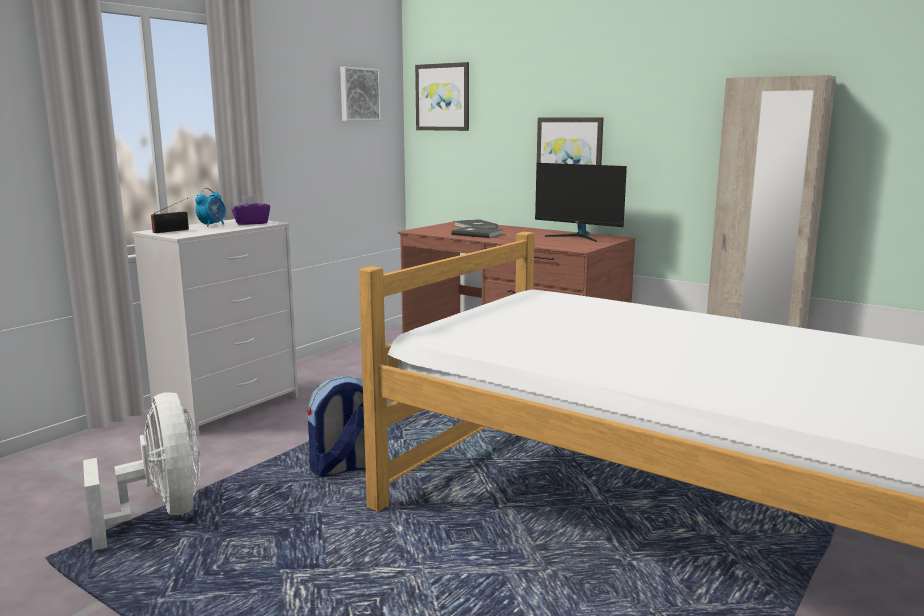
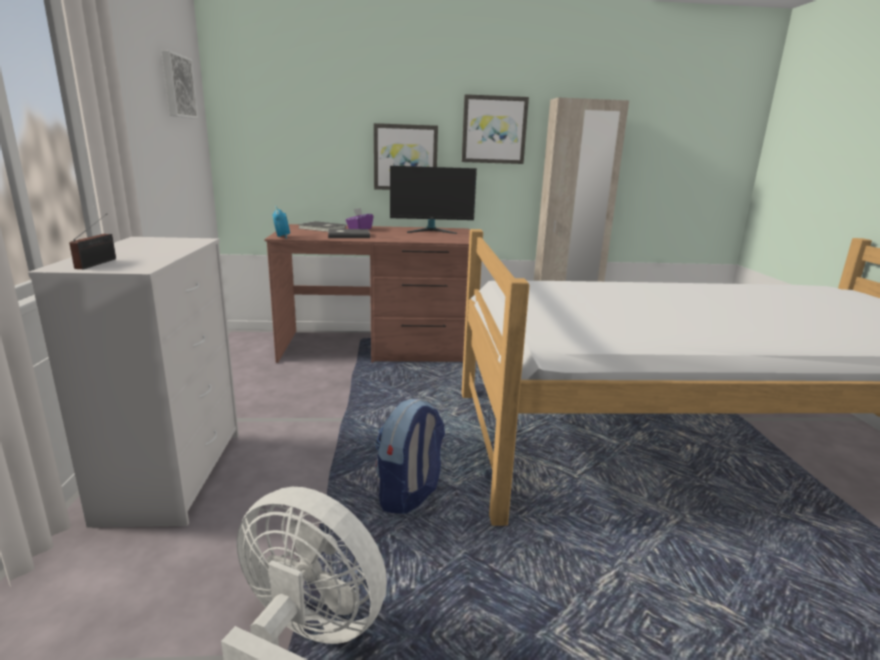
camera: 40 degrees left, 5 degrees up
alarm clock [195,188,226,227] -> alarm clock moved to [272,206,290,239]
purple tissue box [232,195,270,225] -> purple tissue box moved to [346,208,374,229]
picture [415,62,469,131] -> picture moved to [462,94,529,164]

